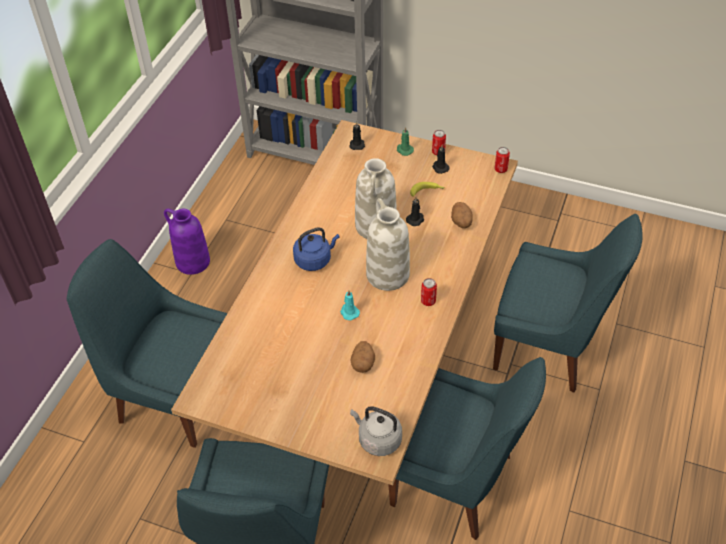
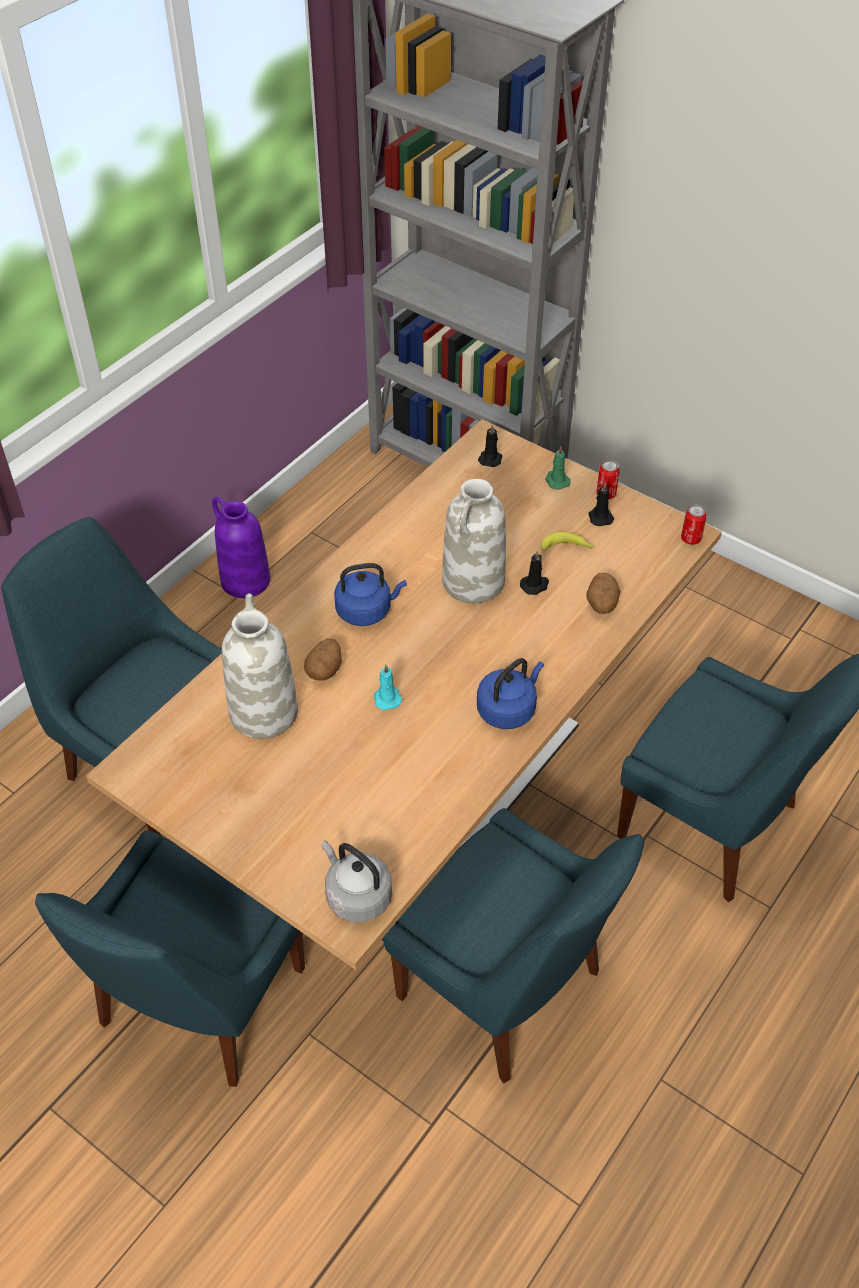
camera: 15 degrees right, 0 degrees up
potato [350,341,375,373] -> potato moved to [304,638,342,681]
white vase [366,198,410,291] -> white vase moved to [222,593,298,739]
can [421,278,437,306] -> blue kettle [477,658,544,729]

